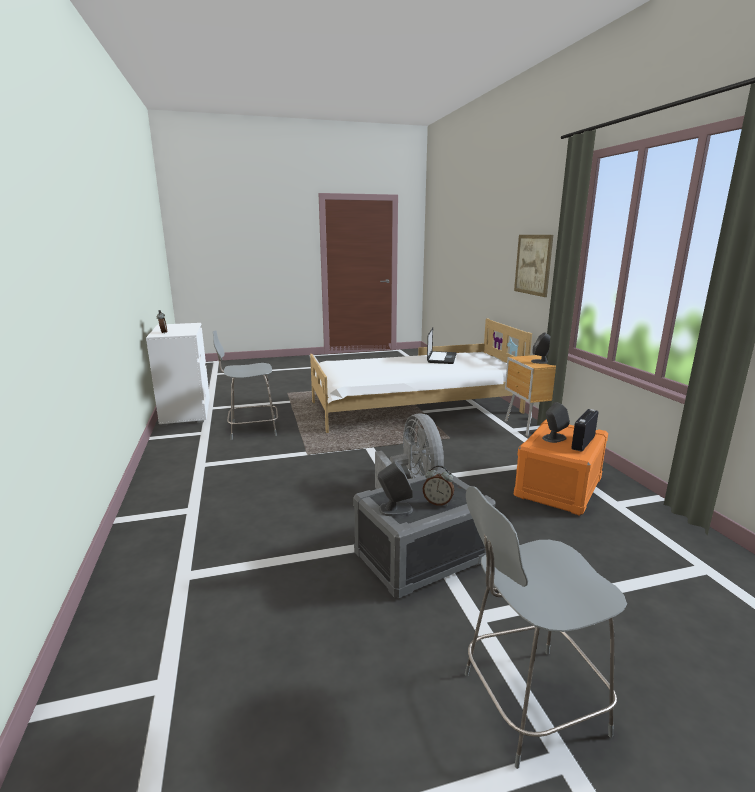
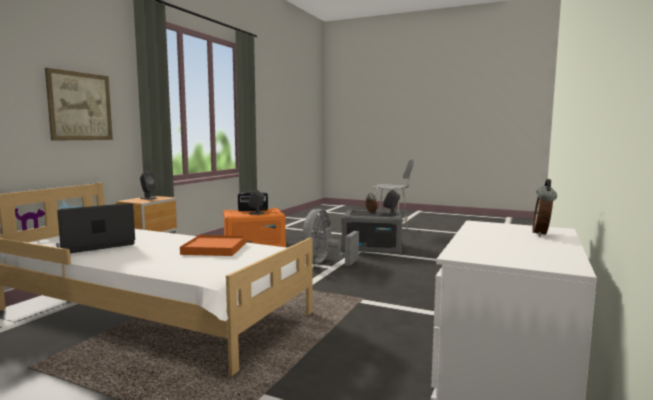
camera: 140 degrees left, 10 degrees down
grey chair [213,330,278,440] -> none
none -> orange tray [180,235,246,256]

